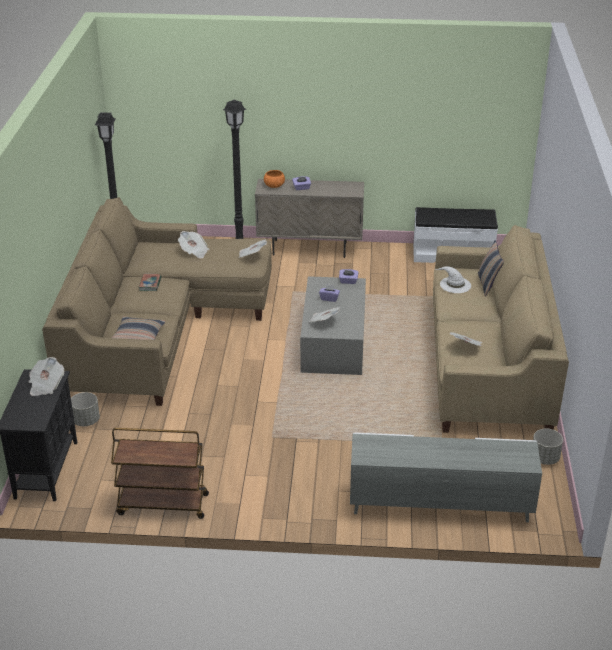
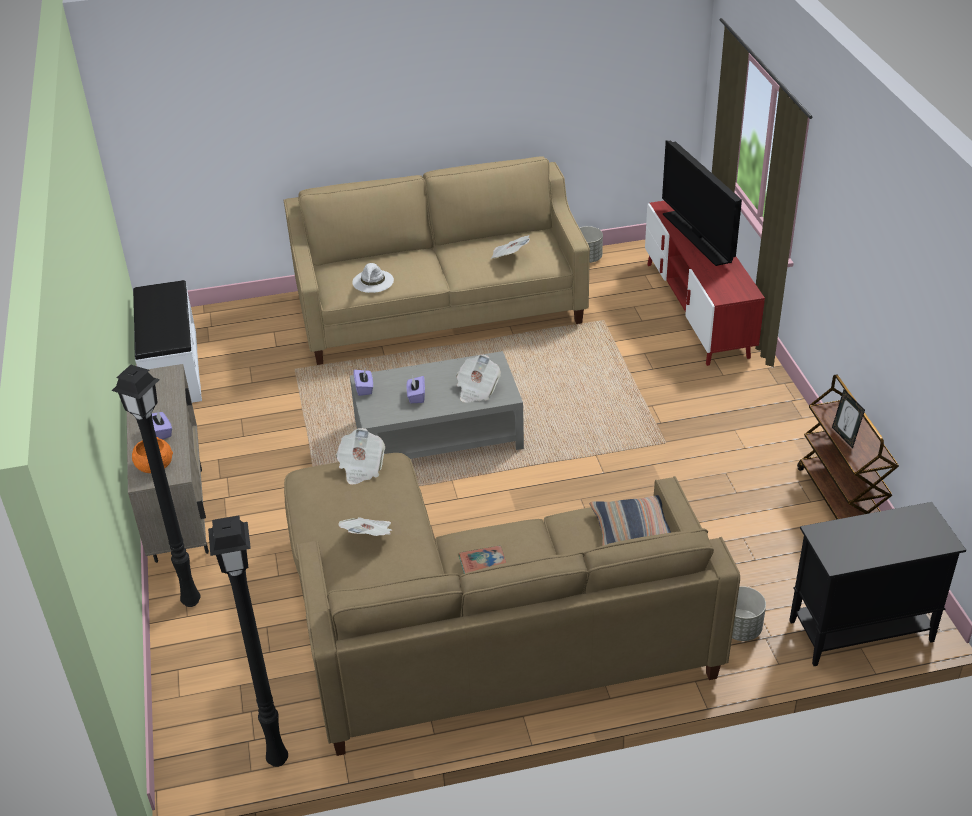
camera: 105 degrees left, 5 degrees up
newspaper [29,357,65,396] -> none
grey tv stand [350,432,542,522] -> red tv stand [645,201,765,366]
pillow [478,240,504,297] -> none
none -> television [662,140,742,266]
none -> picture frame [832,390,865,448]

